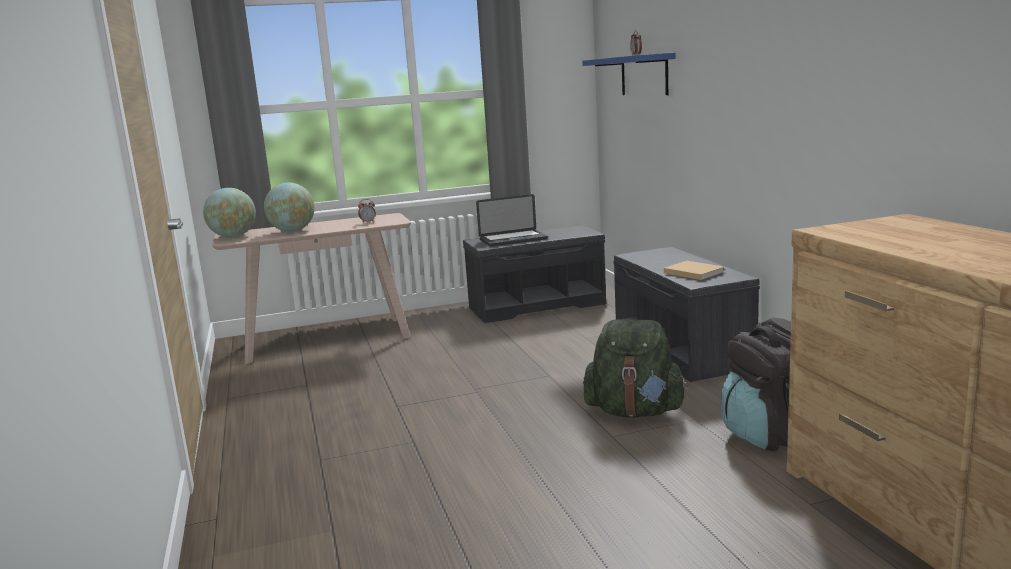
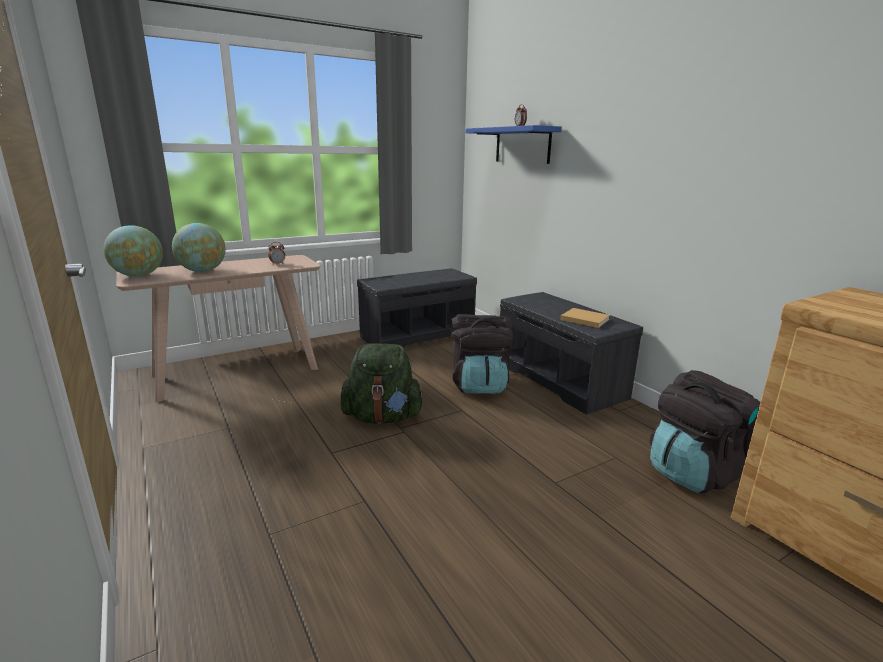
camera: 15 degrees left, 5 degrees up
laptop [476,194,548,246] -> none
green backpack [583,319,687,418] -> green backpack moved to [340,343,425,424]
none -> black backpack [451,314,513,394]

